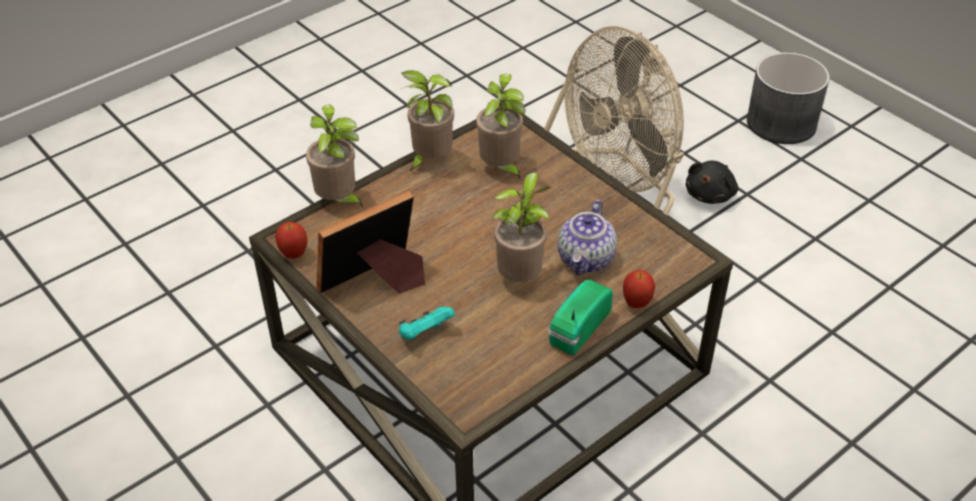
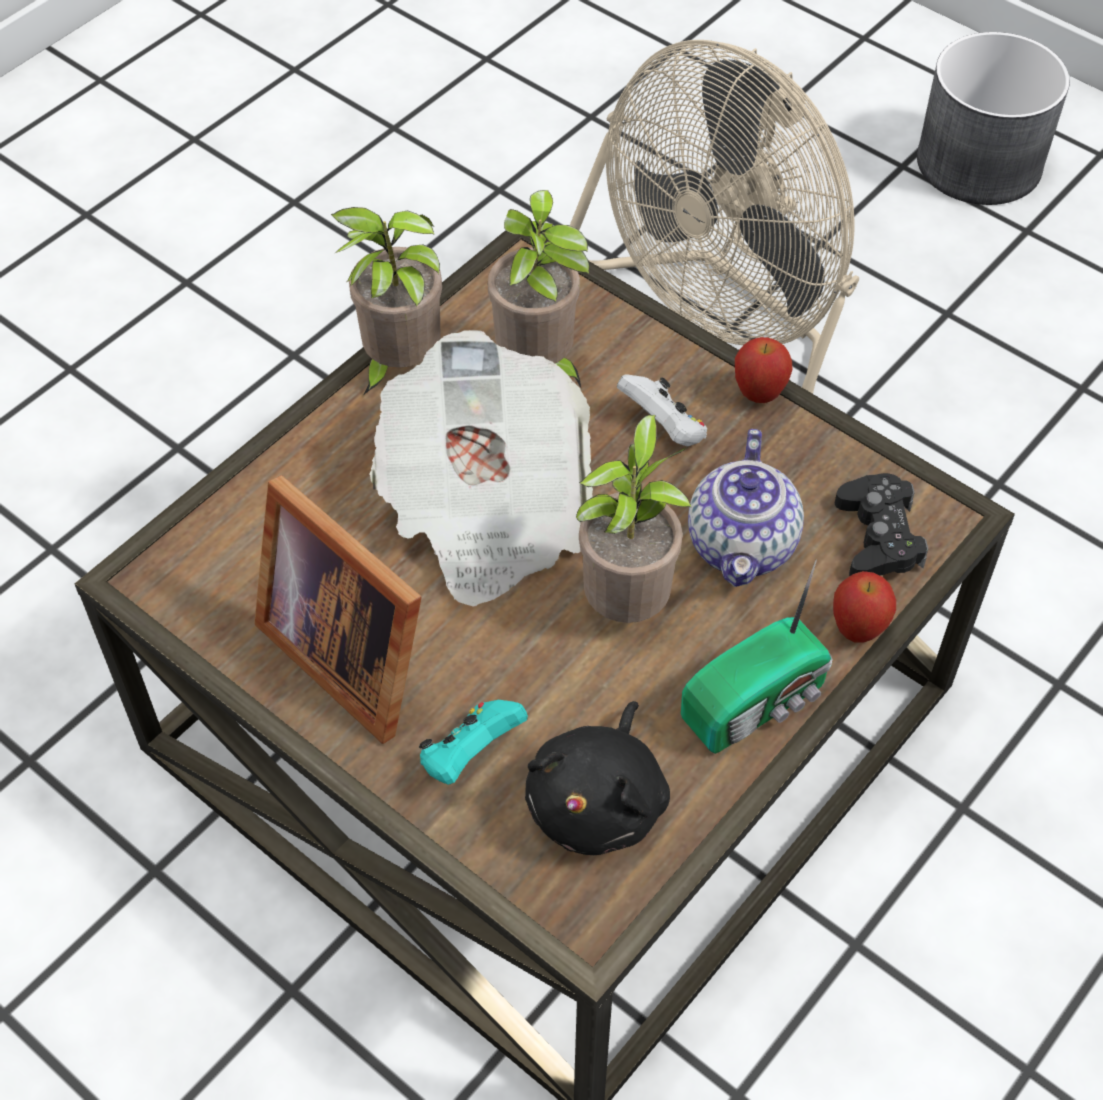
camera: 10 degrees left, 10 degrees up
apple [275,222,307,259] -> apple moved to [735,337,792,403]
potted plant [306,104,363,207] -> none
picture frame [316,191,425,293] -> picture frame turned 90 degrees counterclockwise [254,475,422,744]
radio [548,280,613,355] -> radio turned 150 degrees counterclockwise [681,560,833,754]
black plush toy [685,161,738,204] -> black plush toy moved to [525,701,670,855]
none -> newspaper [369,330,593,607]
none -> white game controller [617,374,707,447]
none -> black game controller [835,473,928,576]

